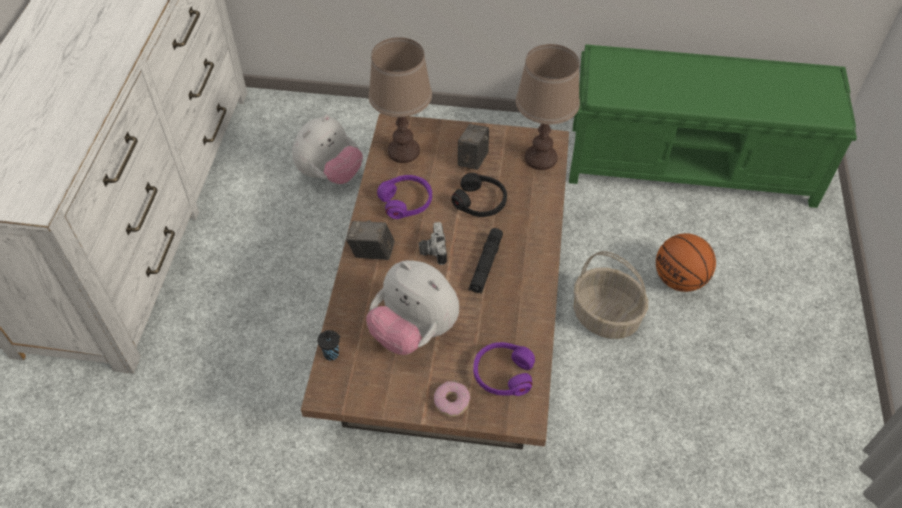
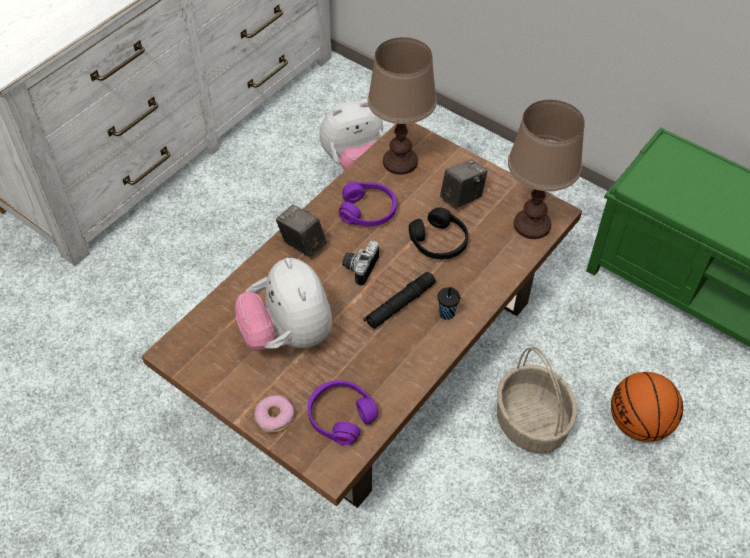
camera: 30 degrees right, 0 degrees up
black cup [317,330,341,361] -> black cup moved to [438,287,461,320]

